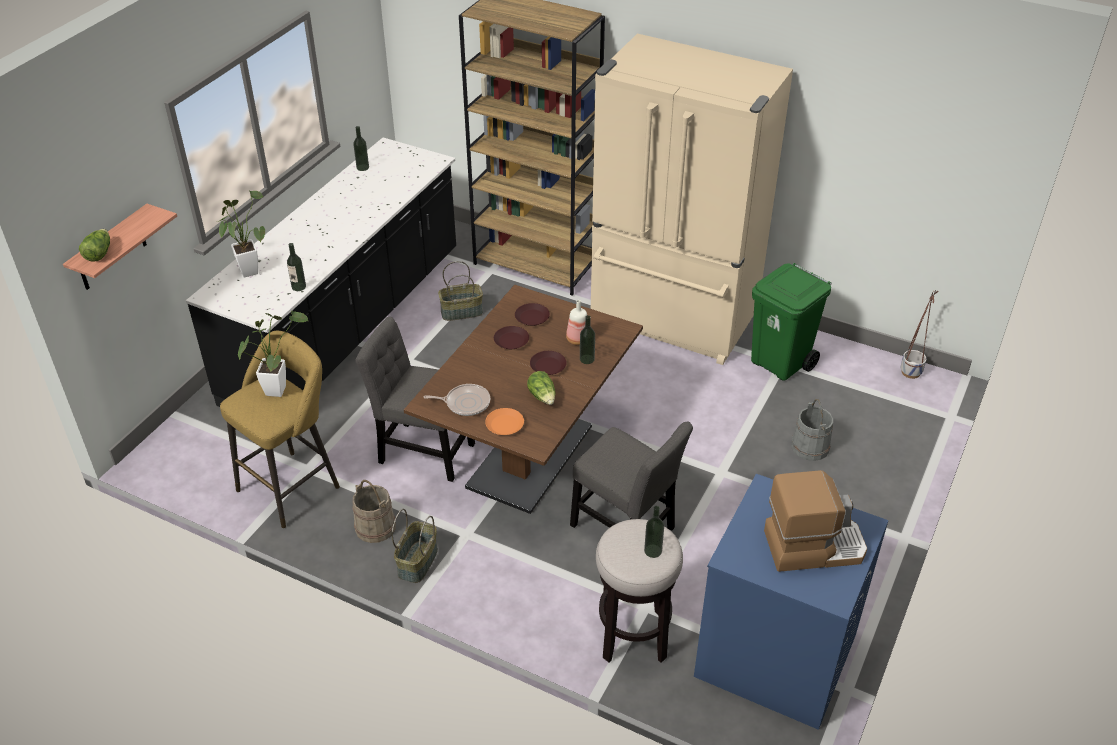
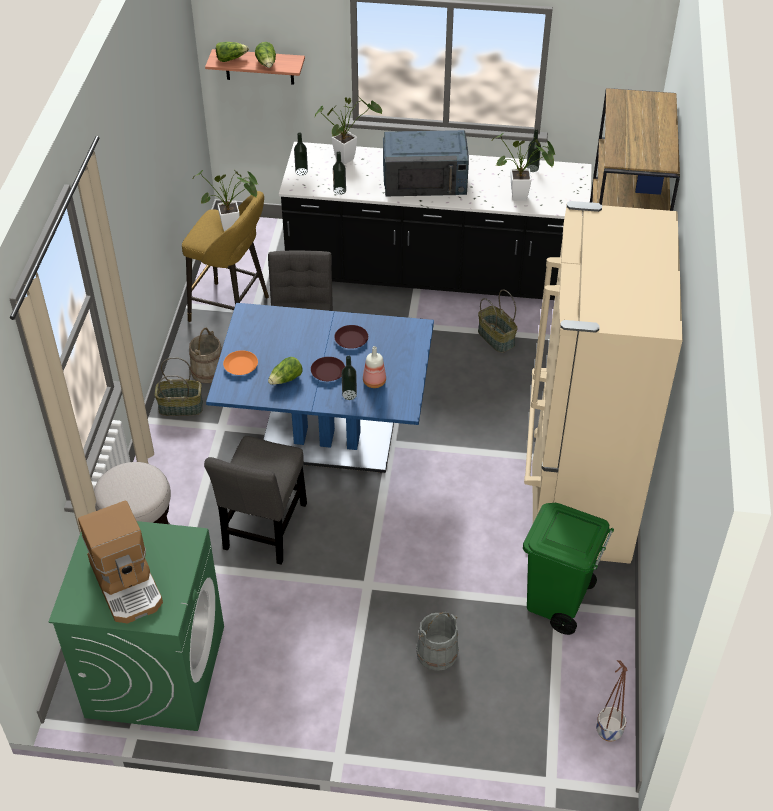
camera: 70 degrees right, 5 degrees up
brown dining table [404,285,643,514] -> blue dining table [206,303,434,473]
frying pan [424,384,490,416] -> none
brown plate [515,303,550,326] -> none
bottle [644,506,664,558] -> bottle moved to [294,133,308,176]
blue washing machine [694,474,888,730] -> green washing machine [49,521,224,731]
none -> lettuce [255,42,276,68]
none -> blue microwave [383,130,469,196]
none -> potted plant [492,133,555,201]

